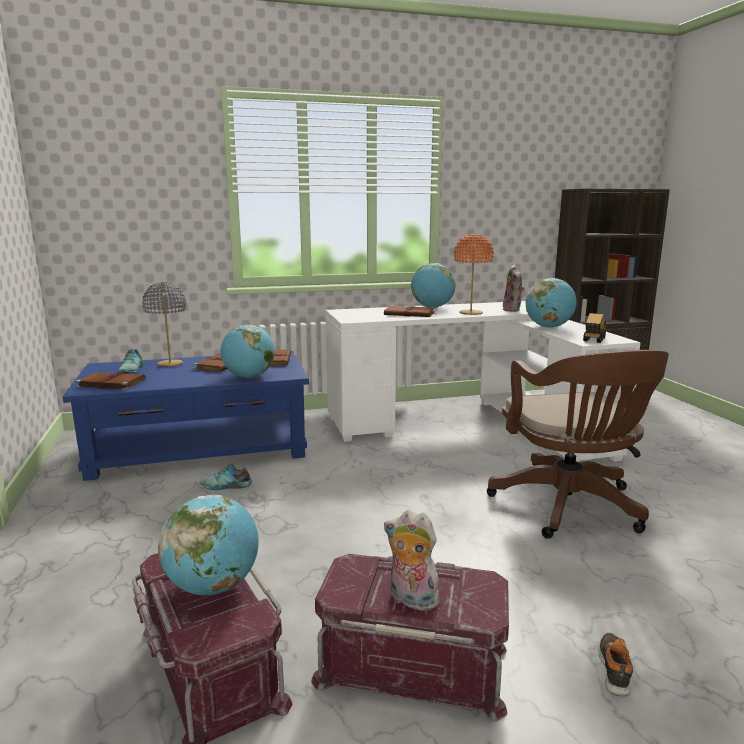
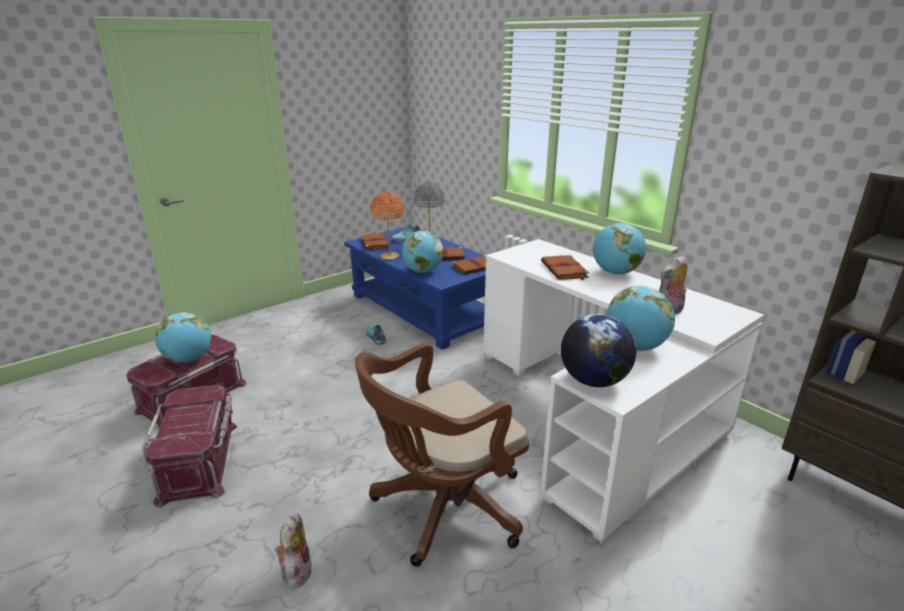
camera: 65 degrees right, 10 degrees up
plush toy [384,510,445,611] -> plush toy moved to [275,513,313,589]
orange table lamp [454,234,494,315] -> orange table lamp moved to [371,192,404,260]
toy truck [583,313,606,343] -> globe [561,314,636,387]
shoe [598,633,633,696] -> none

